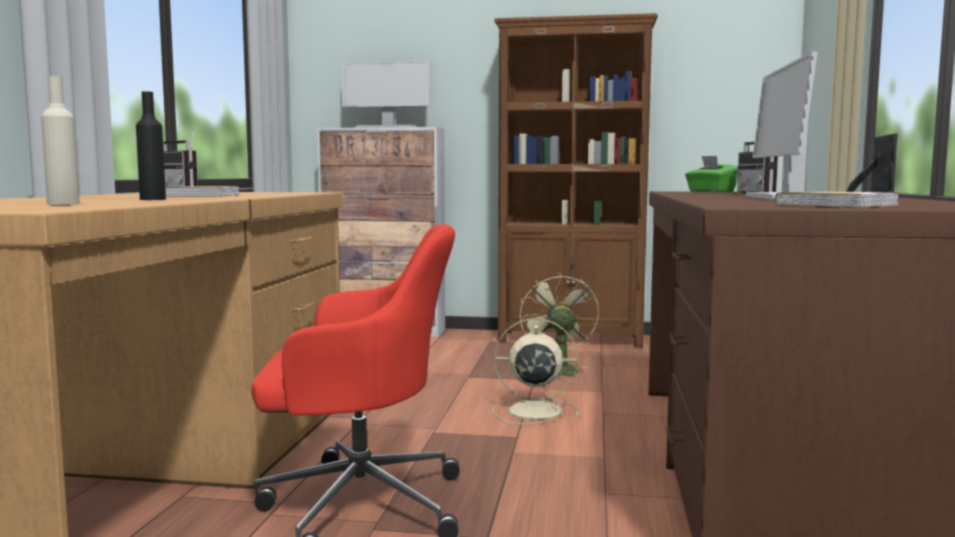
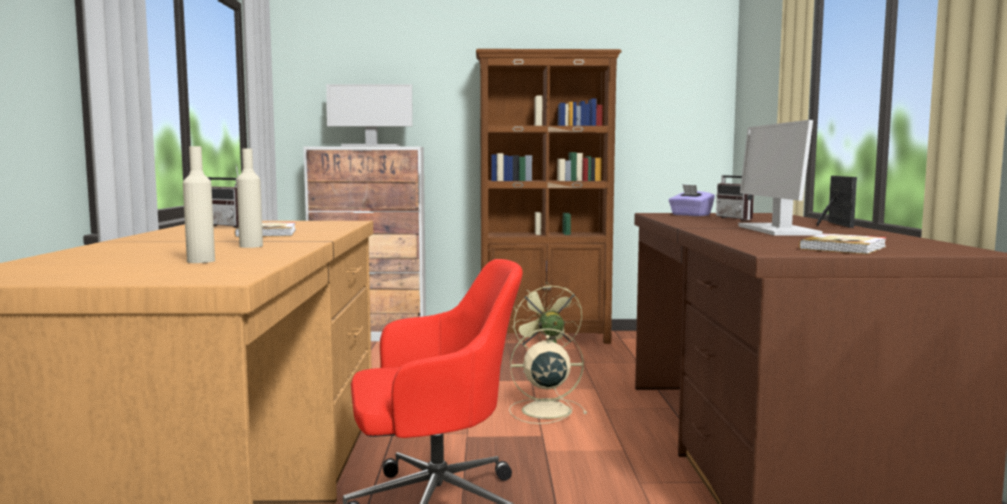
camera: 10 degrees left, 0 degrees up
black bottle [136,91,166,200] -> beige bottle [237,148,263,248]
green tissue box [685,156,738,192] -> purple tissue box [669,184,715,216]

